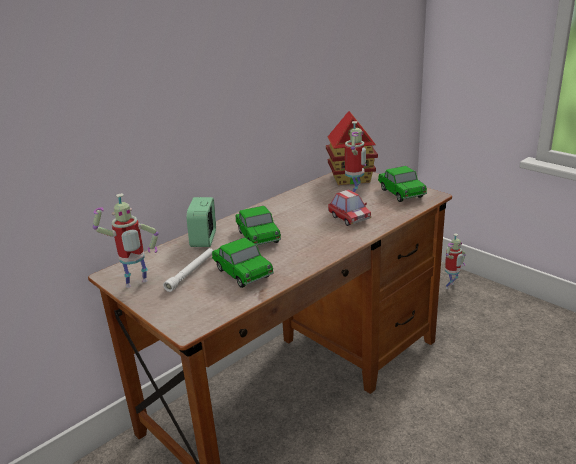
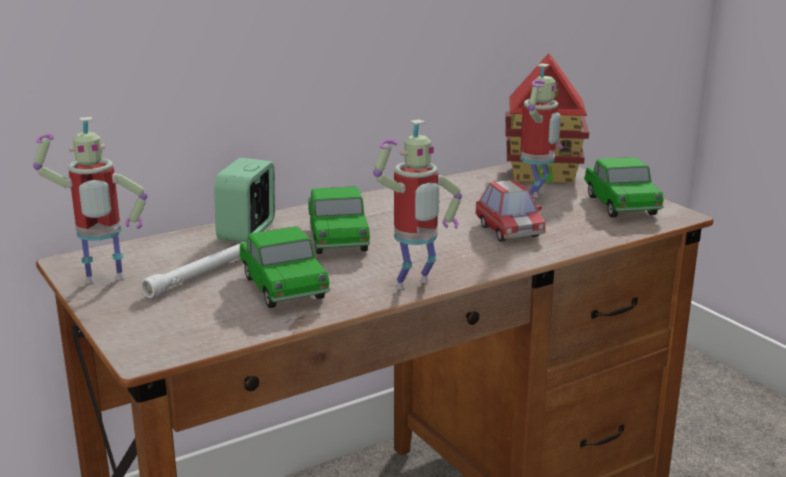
camera: 10 degrees right, 5 degrees down
toy robot [445,233,466,289] -> toy robot moved to [373,119,462,290]

